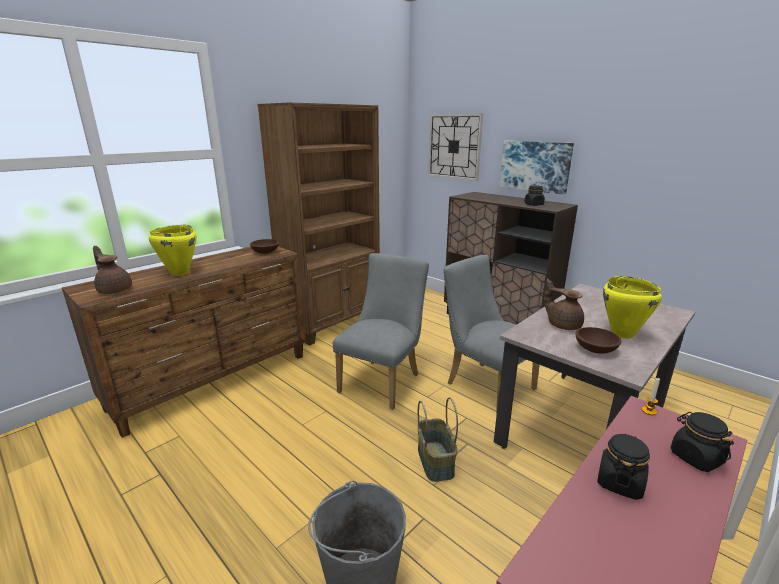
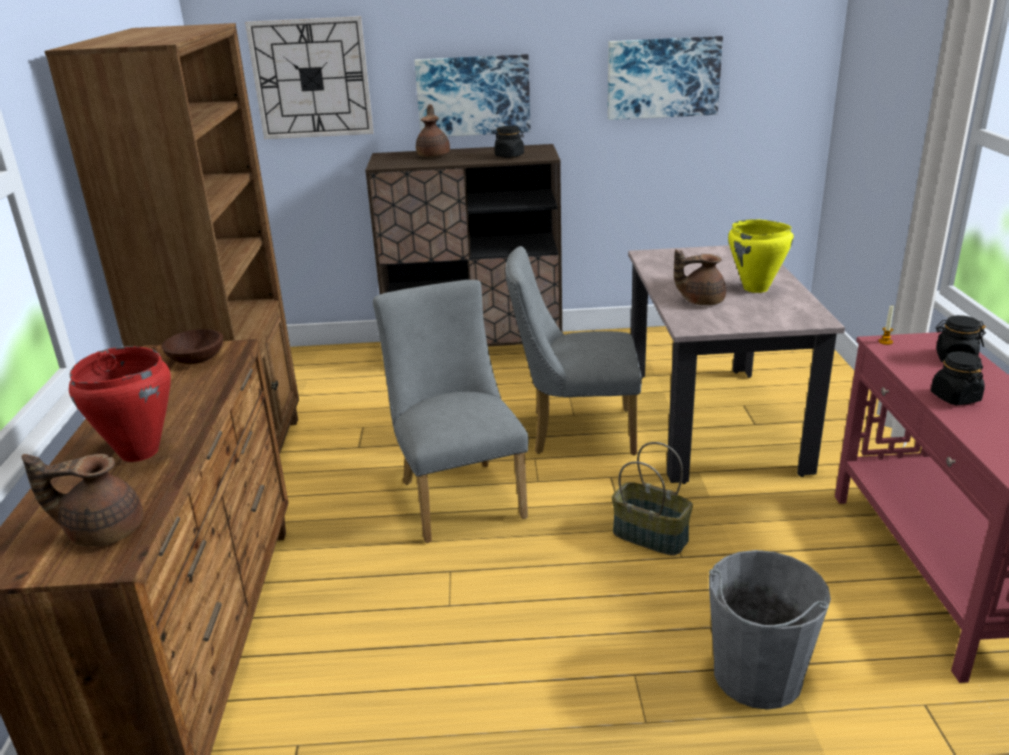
camera: 45 degrees left, 5 degrees up
yellow cooking pot [149,225,196,276] -> red cooking pot [69,346,171,462]
brown bowl [575,327,622,354] -> none
none -> brown teapot [416,104,450,158]
none -> picture [608,36,723,120]

